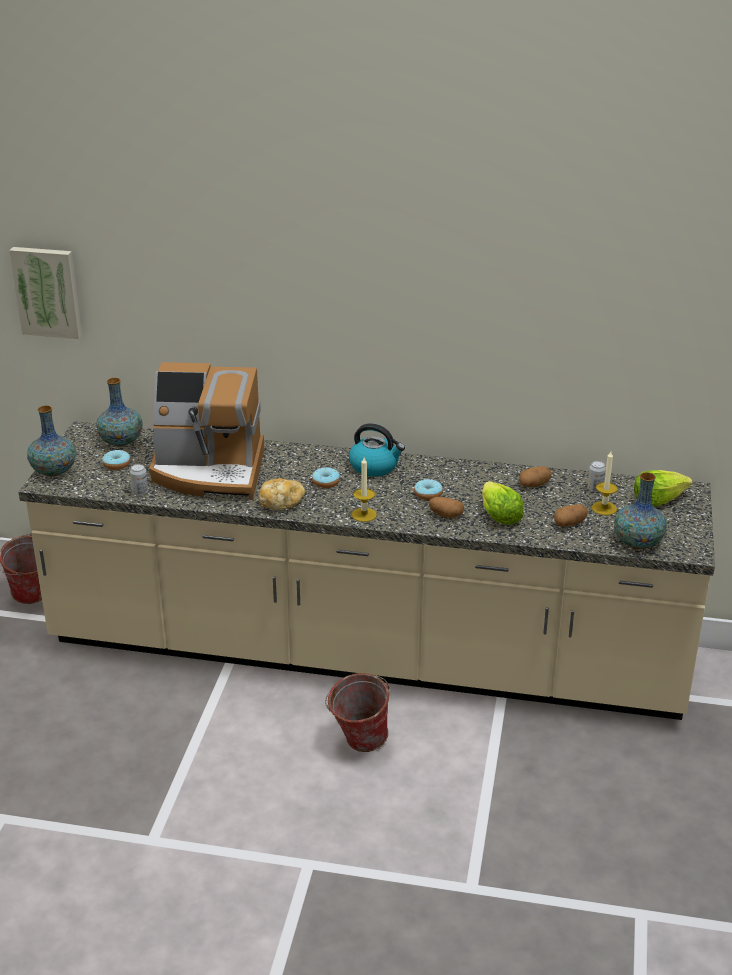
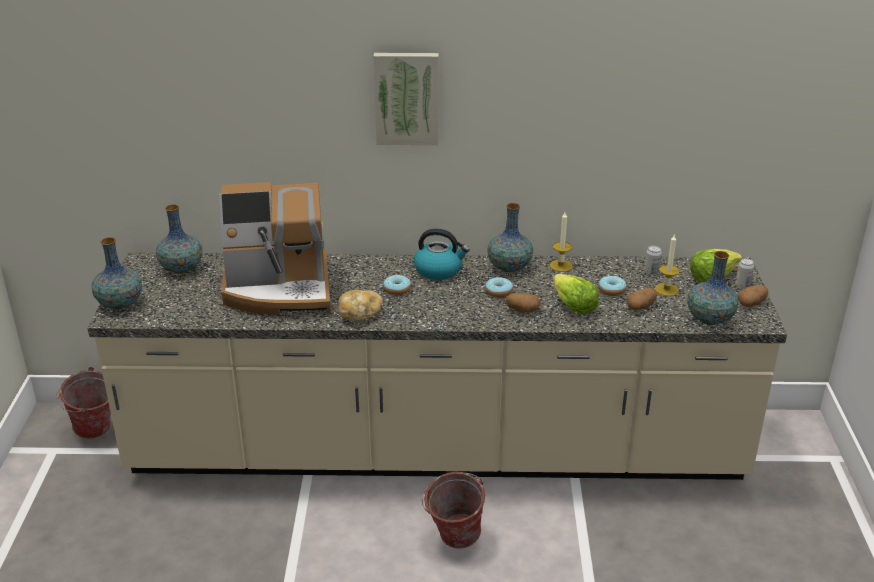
camera: 10 degrees left, 0 degrees up
picture [9,247,82,339] -> picture moved to [373,53,439,145]
donut [102,450,131,470] -> donut moved to [598,276,626,296]
can [130,464,148,496] -> can moved to [735,258,754,289]
candle [352,457,377,522] -> candle moved to [550,212,573,272]
potato [519,466,551,487] -> potato moved to [738,285,768,307]
none -> vase [487,203,533,272]

